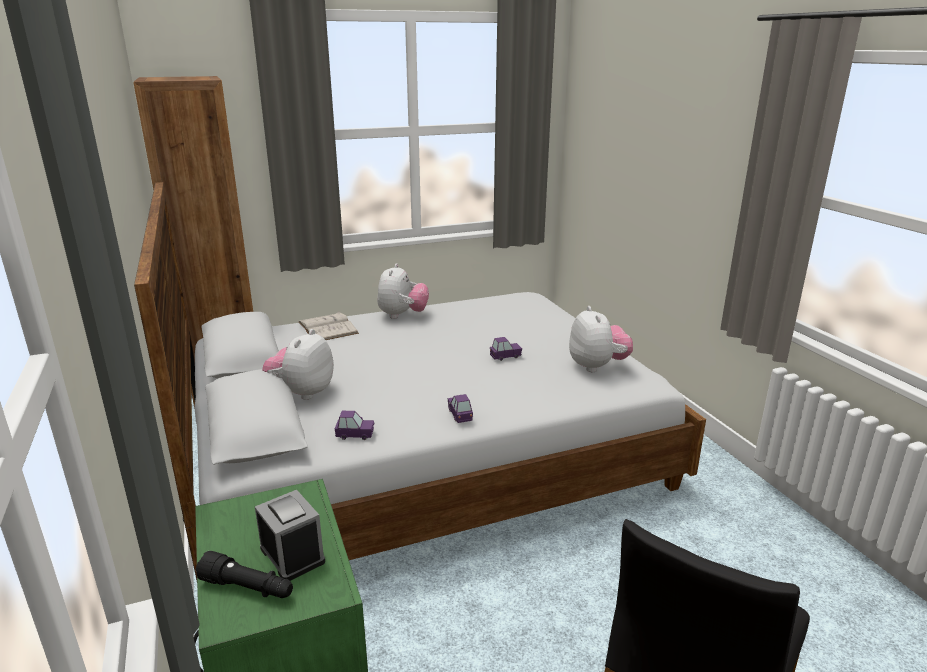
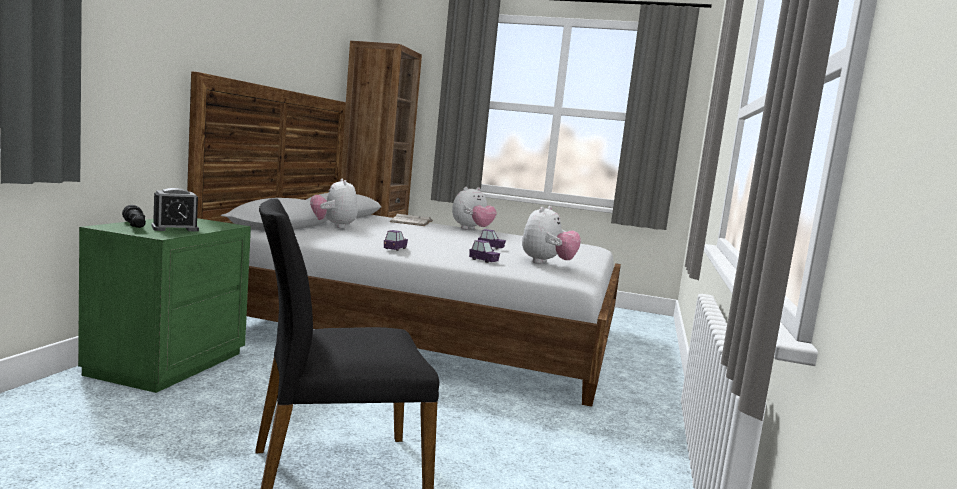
camera: 35 degrees right, 15 degrees down
alarm clock [255,490,325,581] -> alarm clock turned 60 degrees clockwise [151,188,199,231]
plush toy [262,329,334,400] -> plush toy turned 75 degrees counterclockwise [310,179,358,228]
purple toy car [335,411,374,440] -> purple toy car moved to [469,240,500,263]

